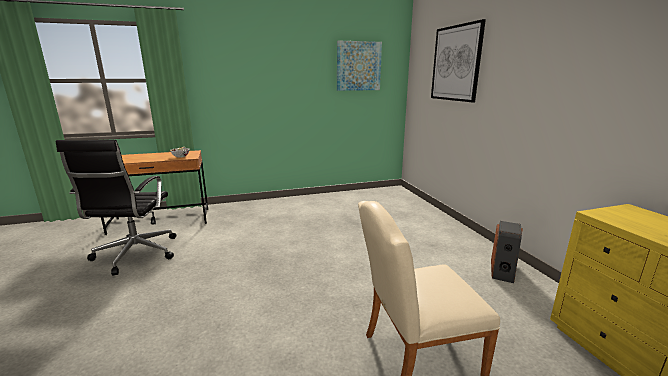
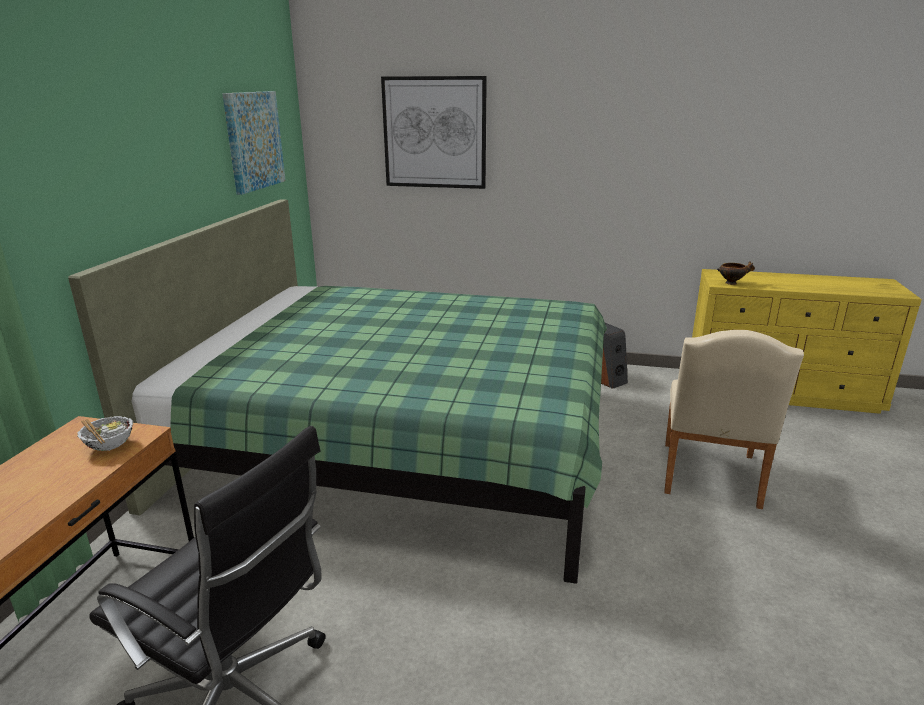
camera: 60 degrees left, 5 degrees up
none -> green bed [68,199,607,584]
none -> bowl [717,261,755,285]

